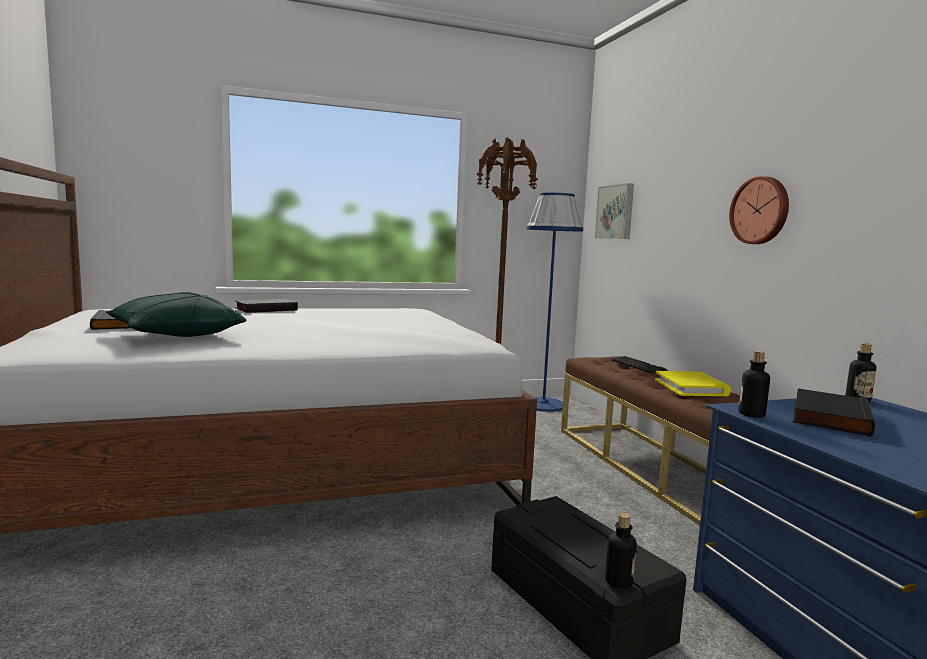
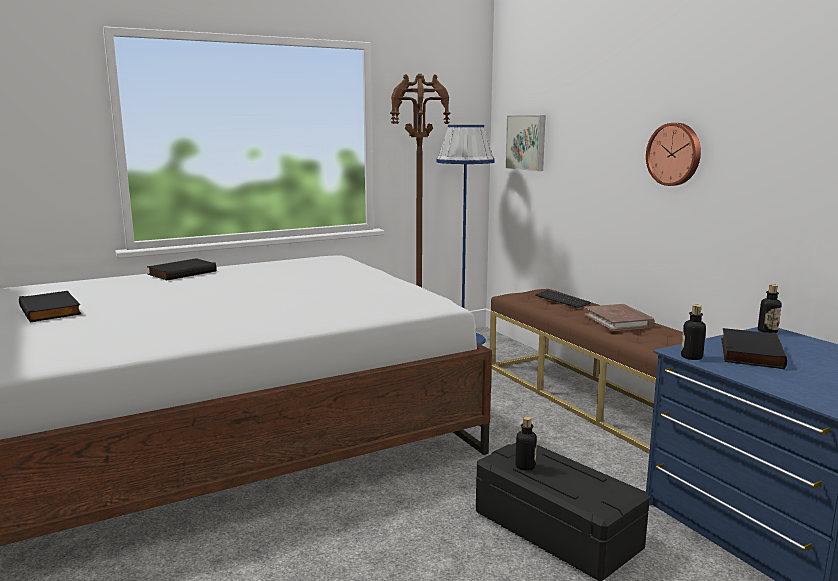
camera: 10 degrees left, 5 degrees up
green pillow [106,292,246,337] -> none
bottle [605,513,637,589] -> bottle moved to [515,416,537,471]
yellow book [655,371,731,396] -> brown book [584,304,655,331]

